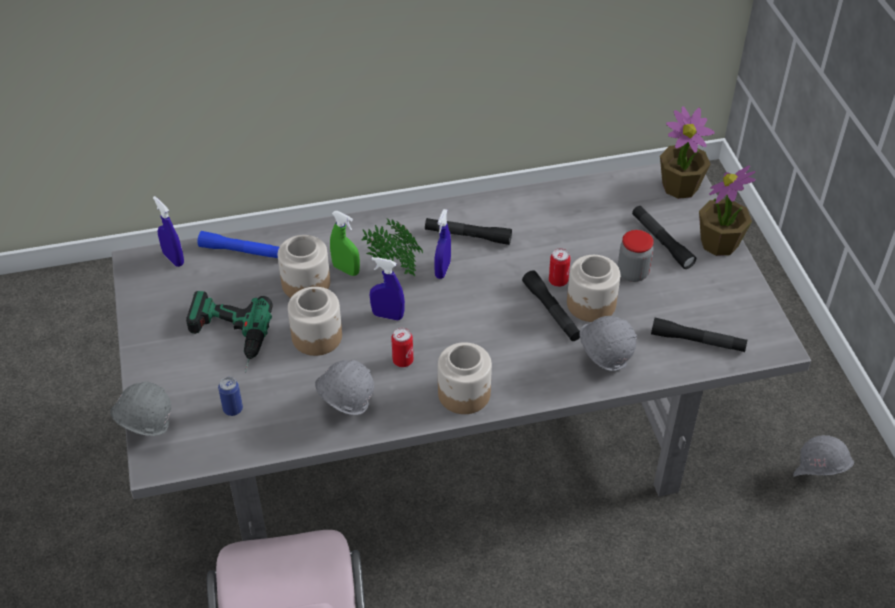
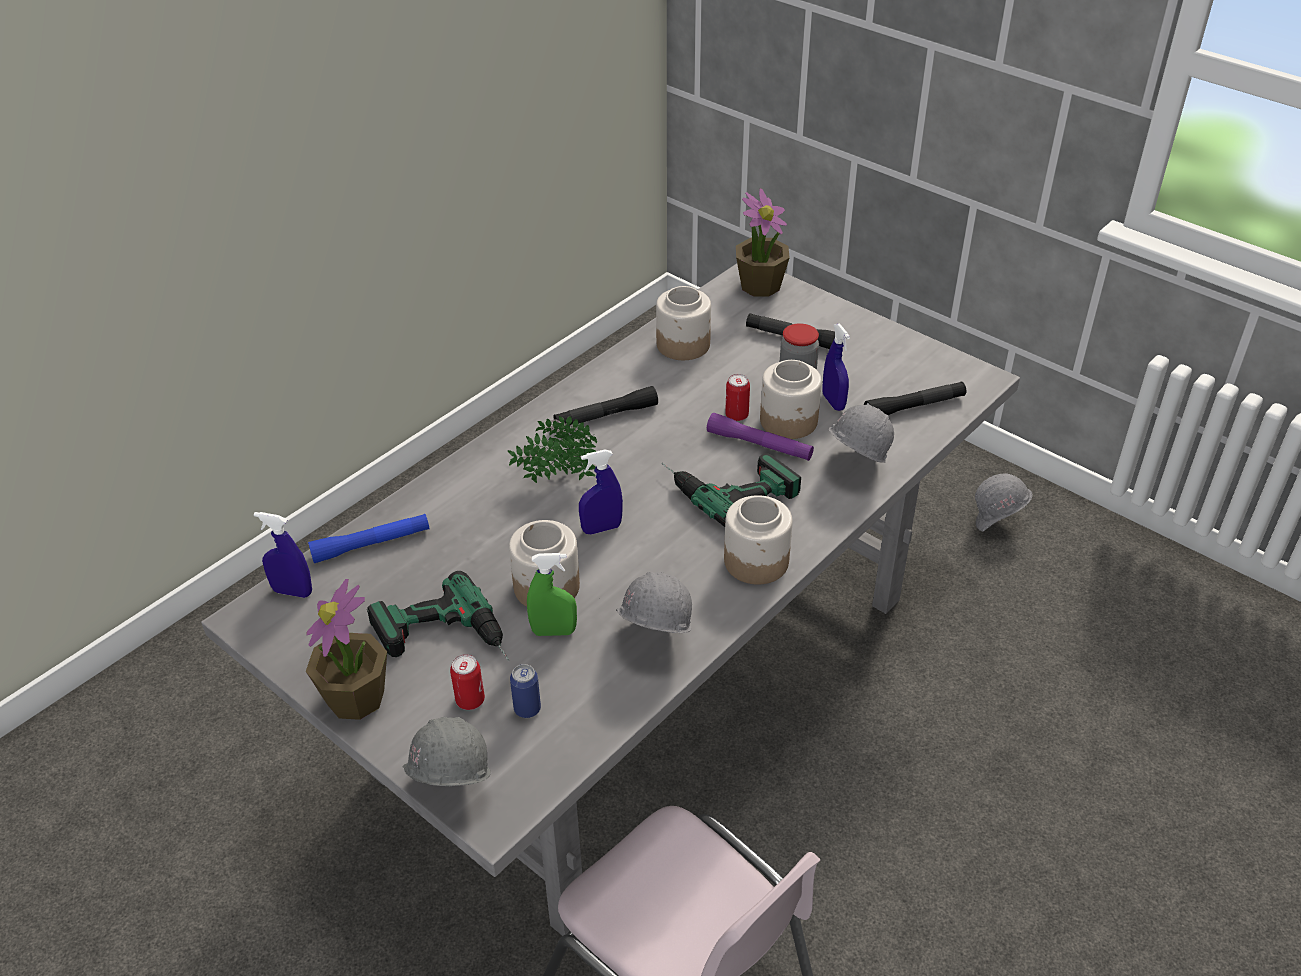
camera: 35 degrees left, 5 degrees down
jar [278,235,330,298] -> jar moved to [656,286,711,360]
green spray bottle [330,211,360,276] -> green spray bottle moved to [527,553,577,636]
can [391,328,413,367] -> can moved to [450,654,485,710]
blue spray bottle [434,209,451,279] -> blue spray bottle moved to [822,324,850,411]
black flashlight [522,270,580,341] -> purple flashlight [707,413,814,461]
potted plant [699,165,756,256] -> potted plant moved to [306,579,387,720]
none -> power drill [662,453,801,527]

